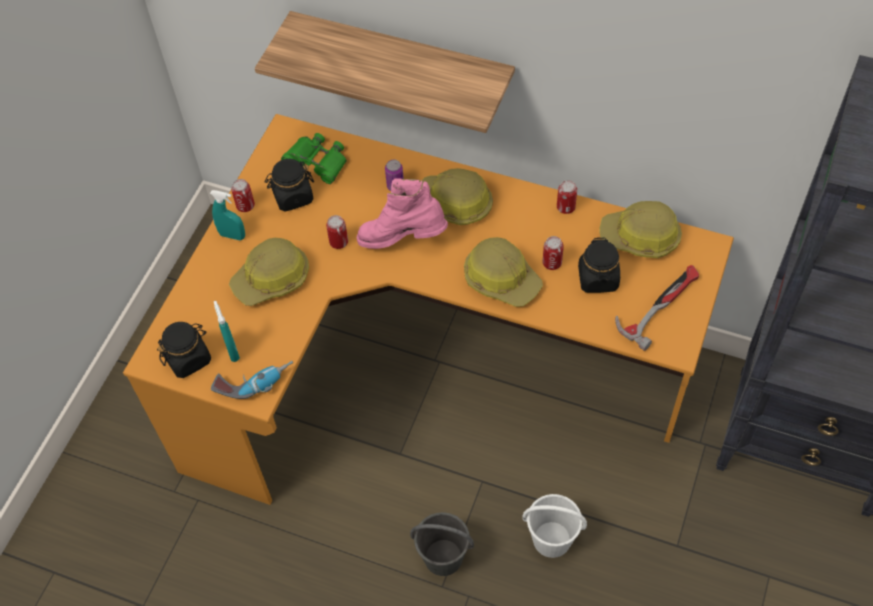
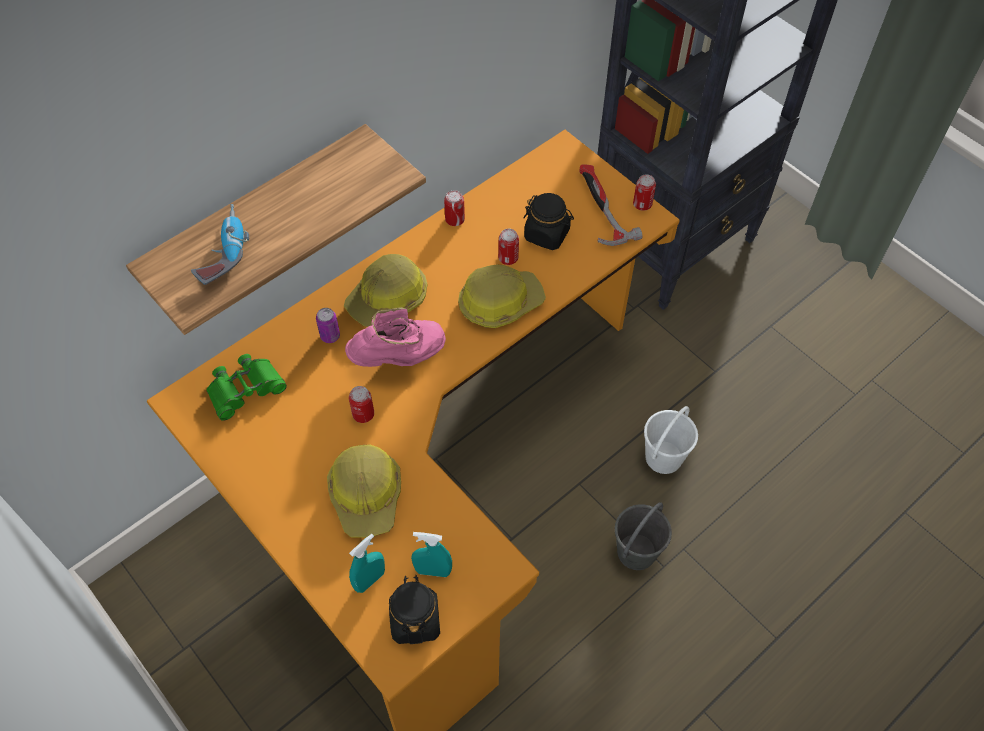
camera: 65 degrees left, 0 degrees up
turquoise spray bottle [210,190,245,240] -> turquoise spray bottle moved to [349,534,385,593]
power drill [211,361,293,399] -> power drill moved to [191,204,249,285]
can [231,179,255,212] -> can moved to [633,174,656,211]
black jar [265,159,314,211] -> none
pink boot [357,179,448,249] -> pink boot turned 150 degrees counterclockwise [345,307,446,367]
hard hat [599,201,682,258] -> none

